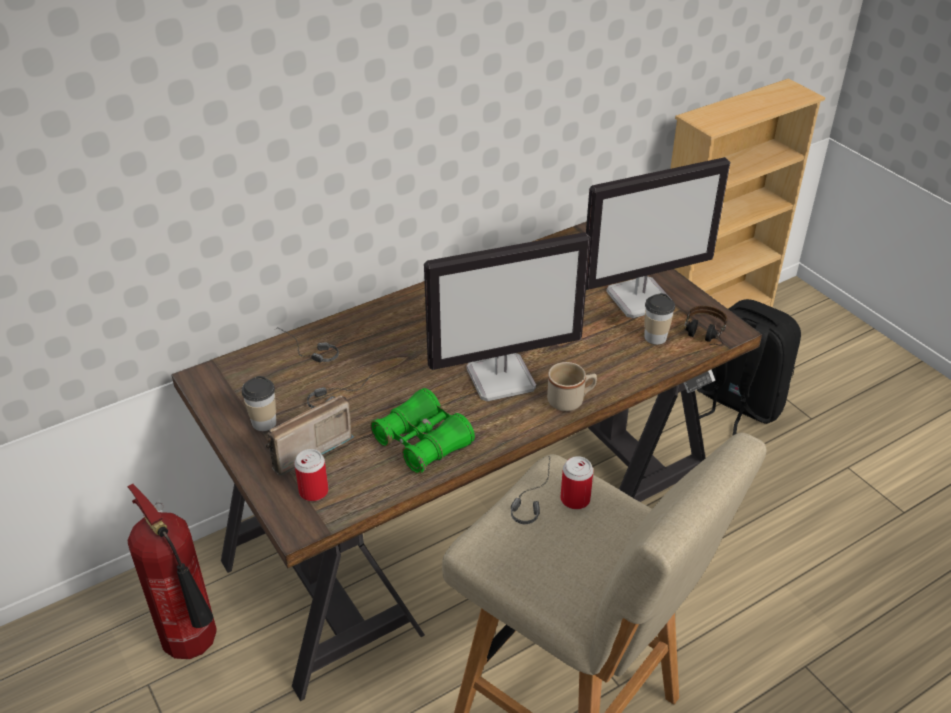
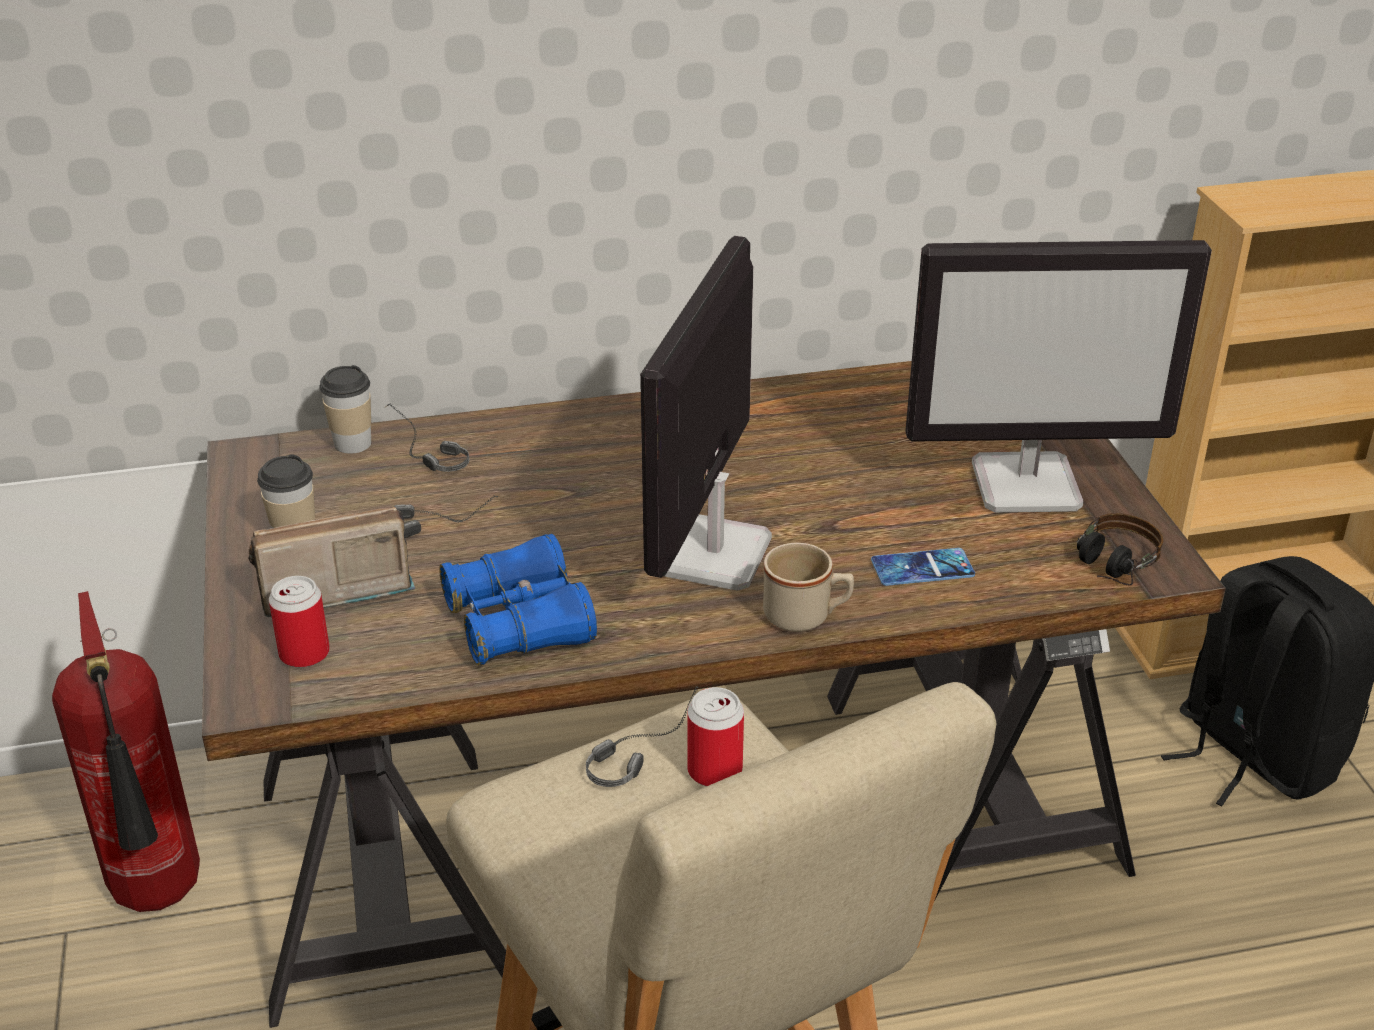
camera: 20 degrees right, 5 degrees down
green binoculars [370,388,475,474] -> blue binoculars [439,534,597,665]
monitor [424,232,590,402] -> monitor turned 105 degrees clockwise [640,236,772,591]
cup [644,293,675,345] -> cup moved to [319,365,371,454]
none -> phone [871,548,975,586]

